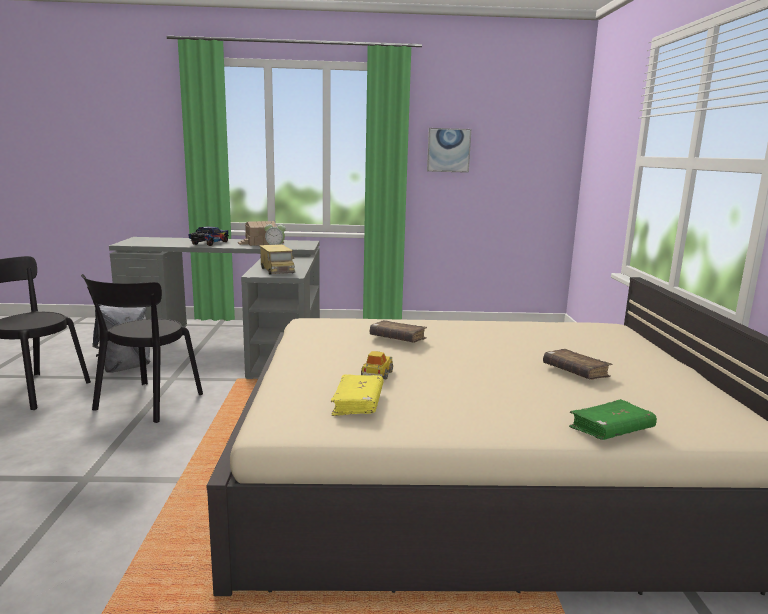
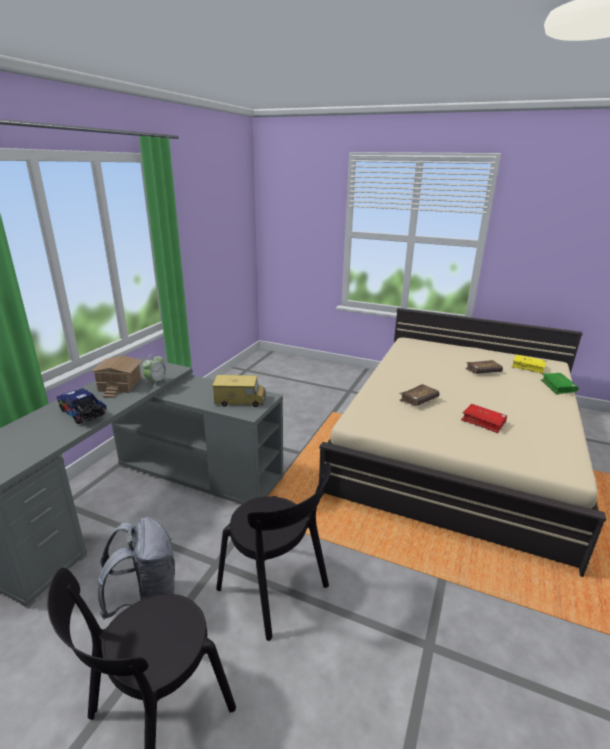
camera: 65 degrees left, 10 degrees up
yellow book [331,375,384,416] -> yellow book moved to [512,355,547,374]
toy car [361,351,393,379] -> red book [461,404,507,433]
picture [427,128,471,173] -> none

